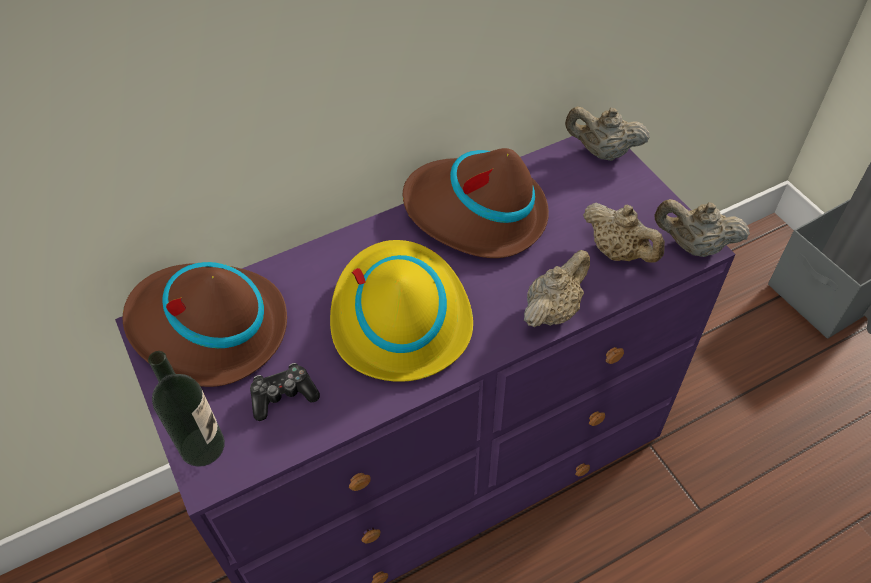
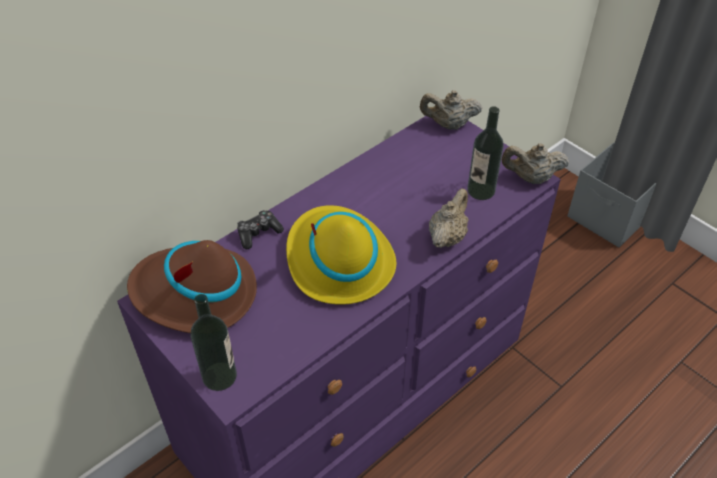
camera: 15 degrees left, 5 degrees down
game controller [250,363,320,421] -> game controller moved to [237,210,284,249]
brown hat [403,148,549,258] -> none
beige teapot [583,203,665,262] -> bottle [467,106,503,200]

